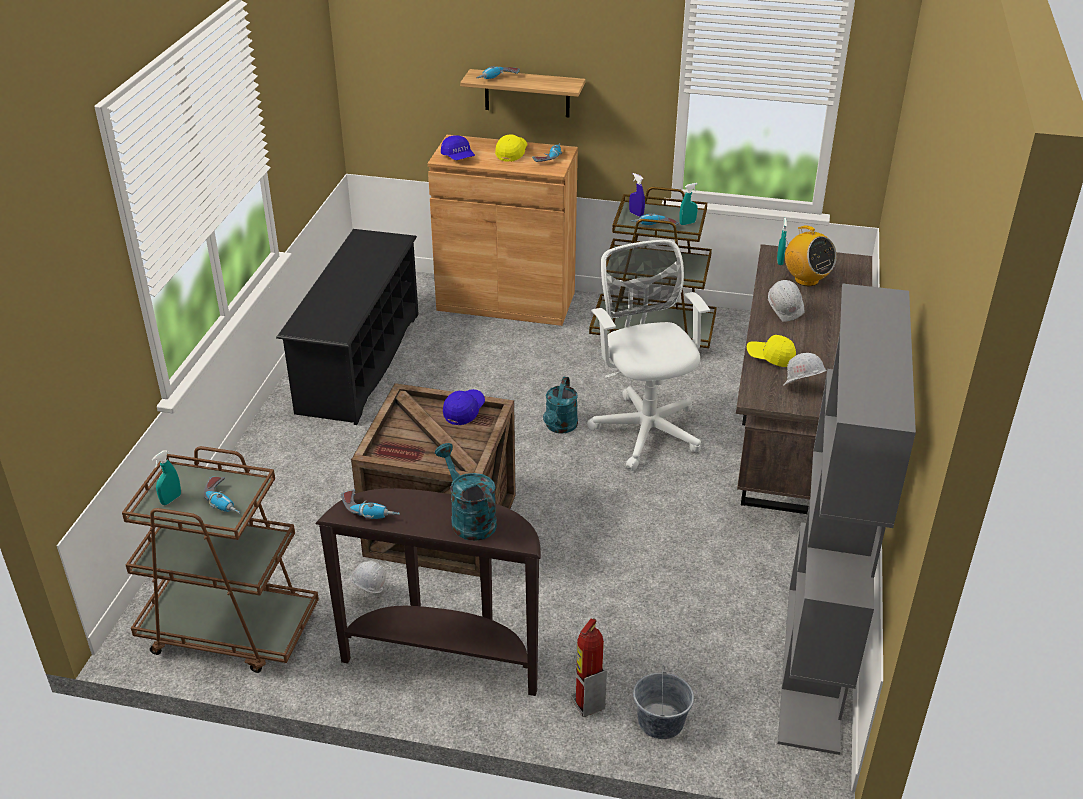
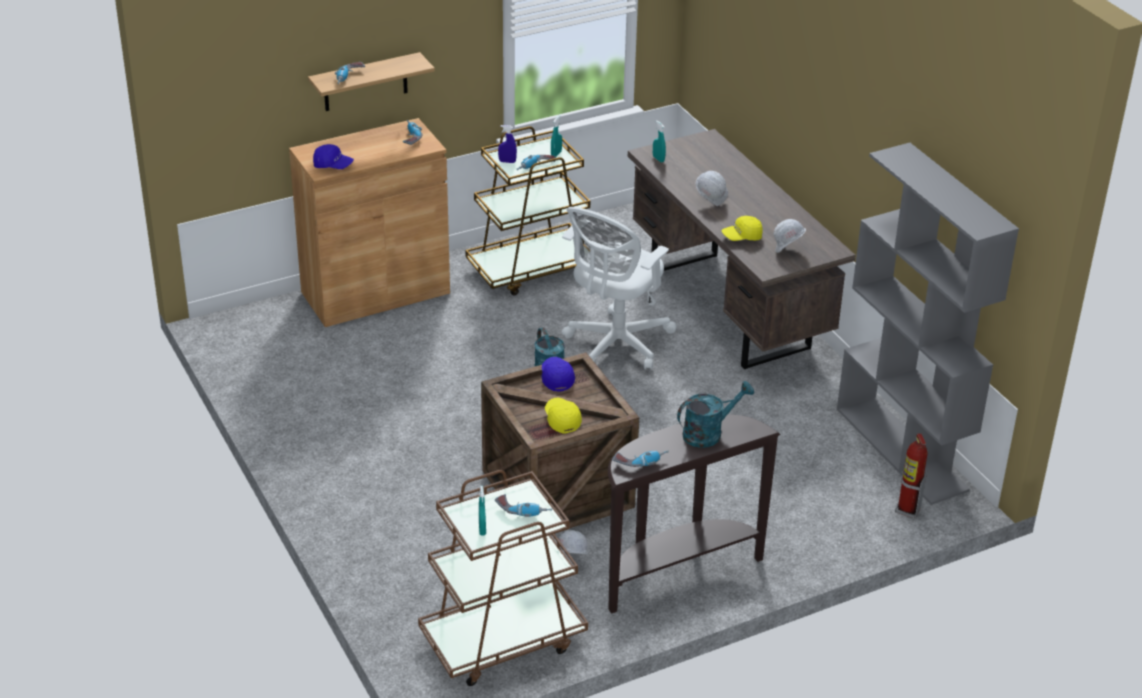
camera: 40 degrees left, 0 degrees up
black shoe rack [276,229,419,425] -> none
turquoise watering can [435,443,497,541] -> turquoise watering can turned 135 degrees clockwise [677,381,754,448]
yellow cap [495,134,527,162] -> yellow cap moved to [545,398,582,433]
fire extinguisher [571,618,607,717] -> fire extinguisher moved to [895,434,928,518]
white office chair [587,240,710,471] -> white office chair turned 90 degrees counterclockwise [562,207,676,370]
grey bucket [633,665,694,739] -> none
radio [784,226,837,286] -> none

